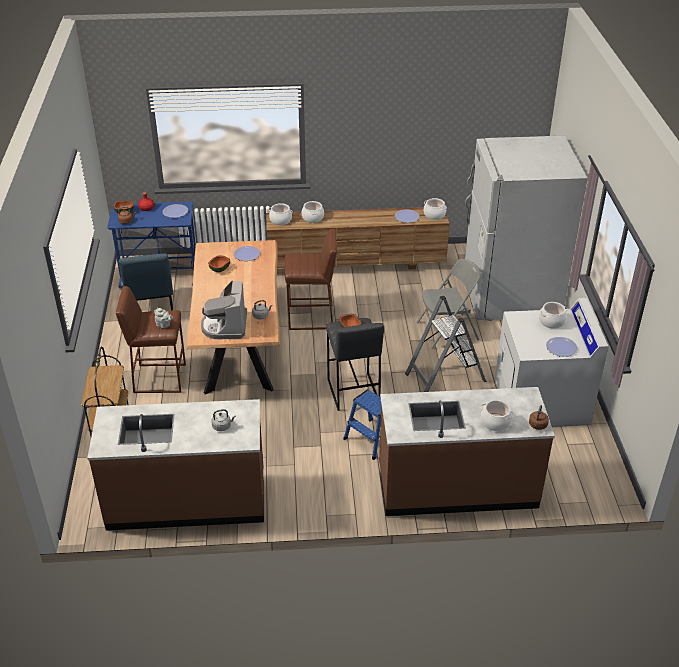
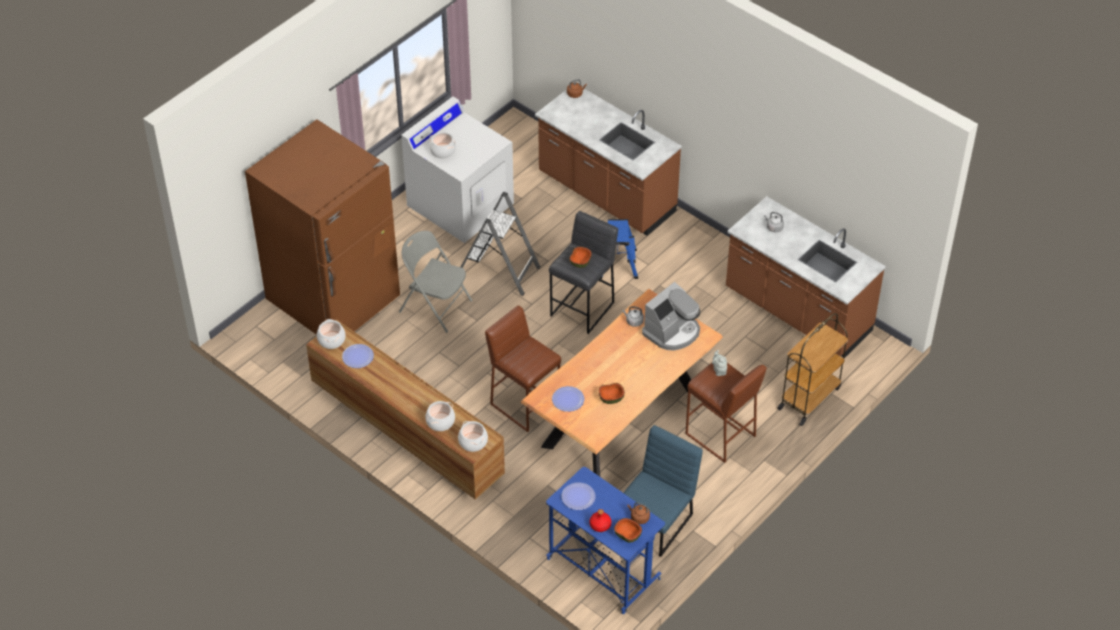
camera: 135 degrees left, 10 degrees up
white fridge [465,136,588,321] -> brown fridge [245,119,400,335]
cooking pot [481,400,514,431] -> none
plate [546,337,578,357] -> none

